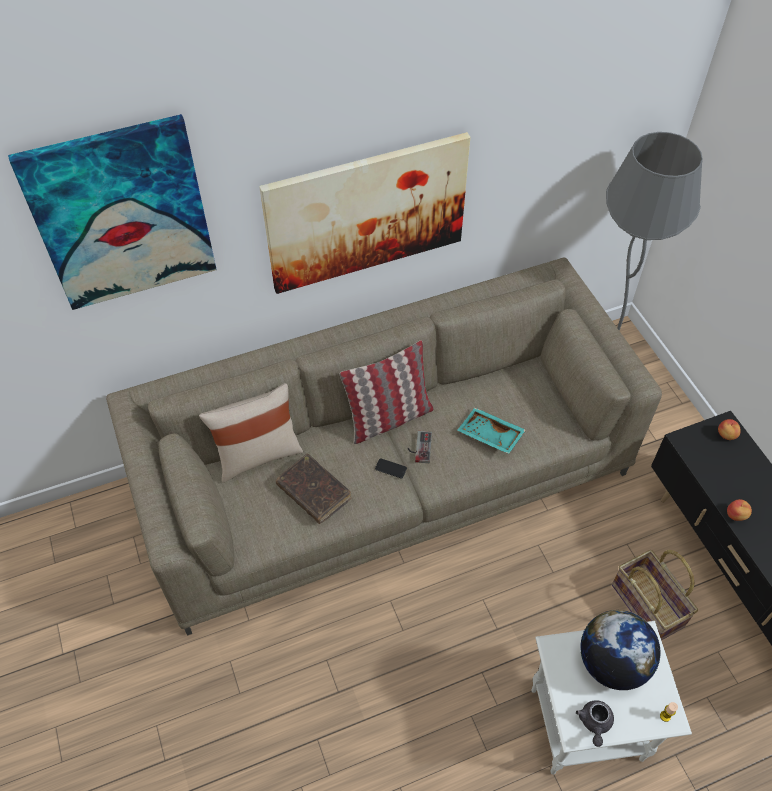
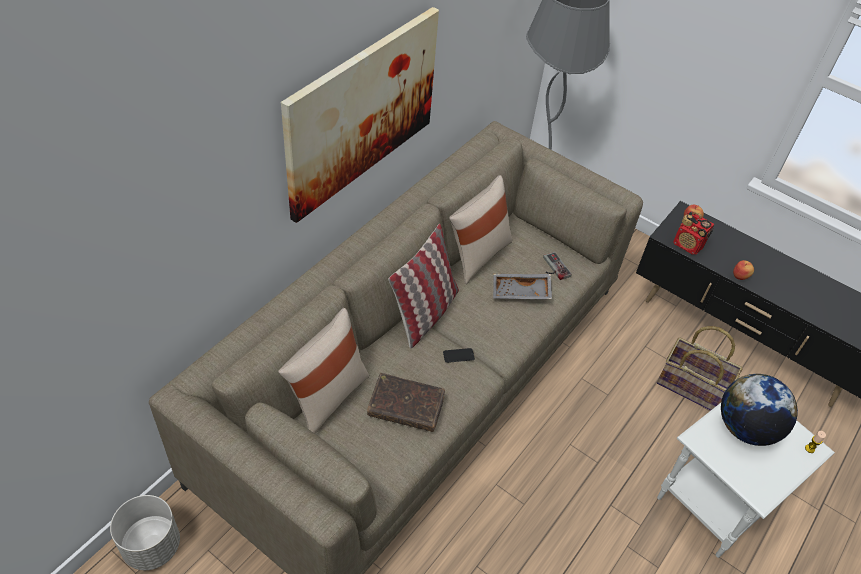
camera: 35 degrees left, 5 degrees down
picture [8,114,217,310] -> none
game controller [408,431,432,463] -> game controller moved to [543,252,572,280]
turquoise tray [457,408,526,454] -> grey tray [493,274,552,299]
grey teapot [576,700,614,747] -> none
none -> grey planter [110,495,180,570]
none -> beige pillow [449,175,512,284]
none -> radio [673,211,714,255]

